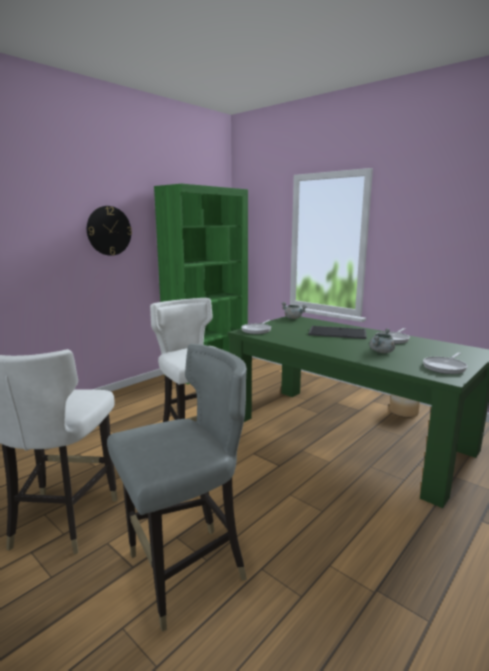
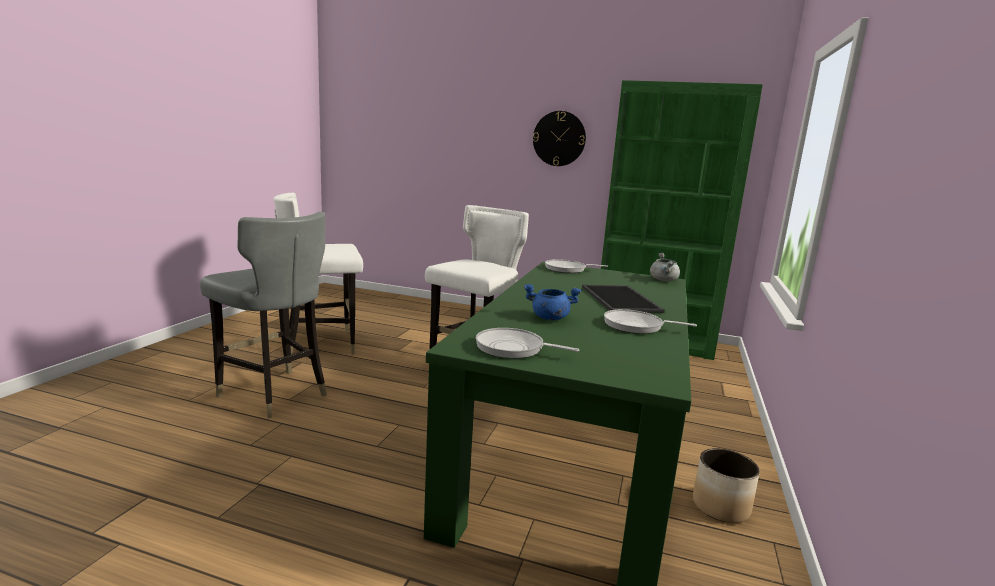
camera: 65 degrees right, 0 degrees up
grey cooking pot [369,328,395,353] -> blue cooking pot [524,284,581,320]

